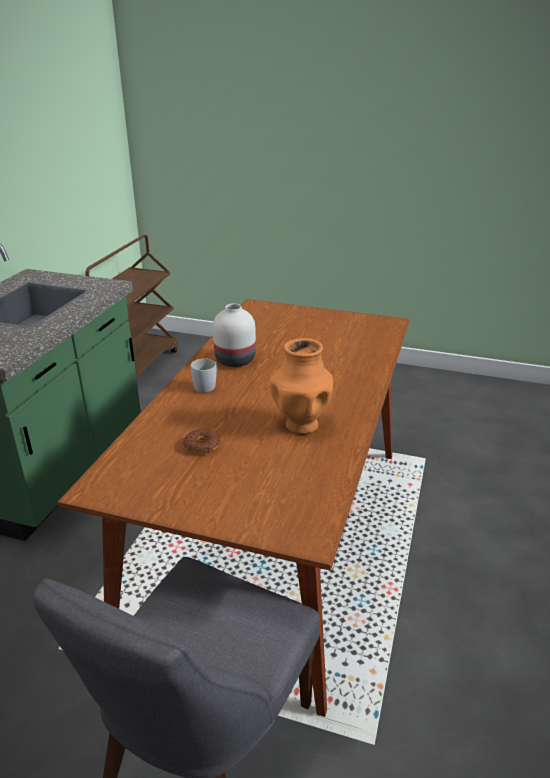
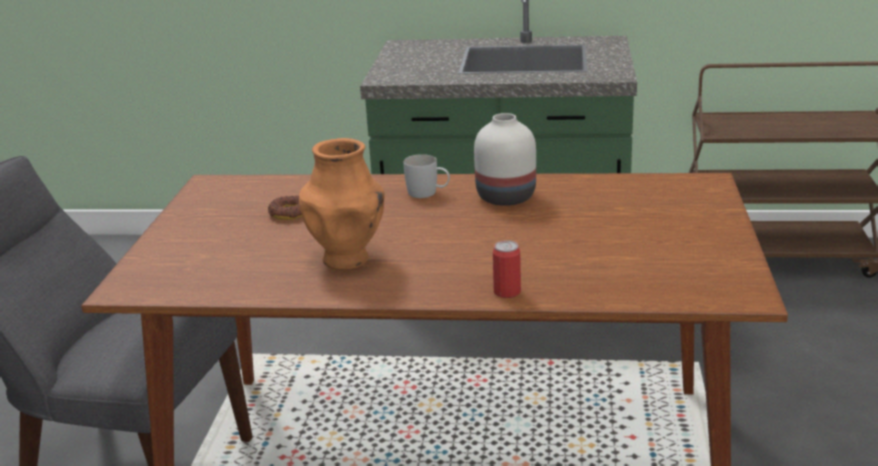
camera: 80 degrees right, 5 degrees down
none -> can [493,240,521,298]

